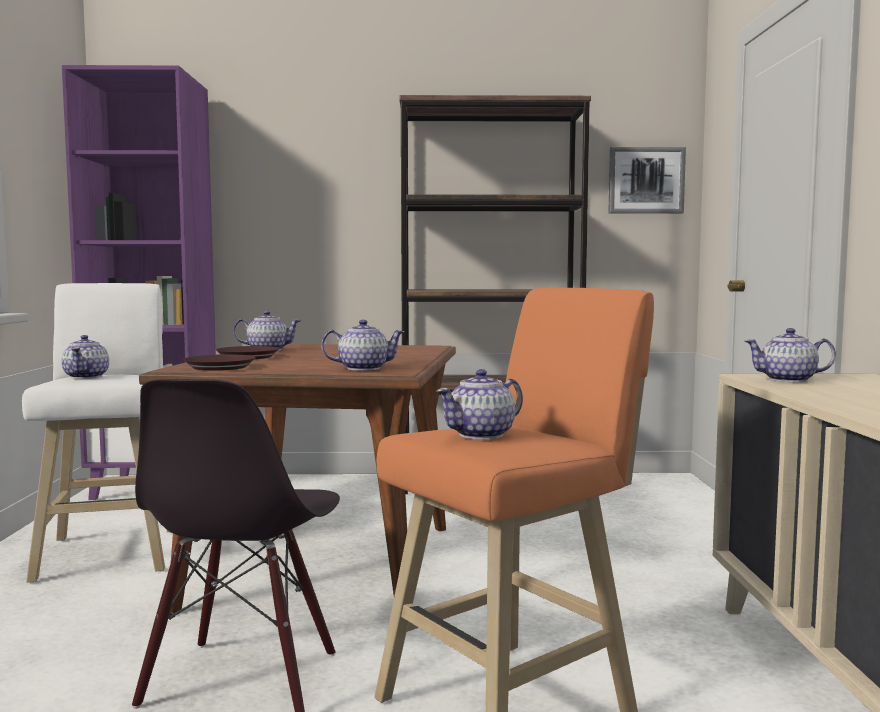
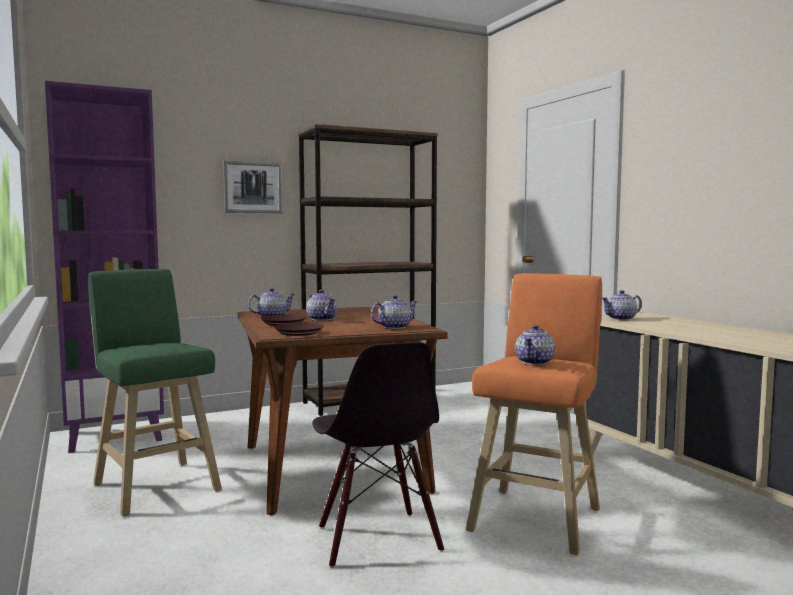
camera: 25 degrees left, 0 degrees up
white stool [22,283,172,583] -> green stool [88,269,222,516]
teapot [62,335,109,379] -> teapot moved to [306,289,337,321]
picture [608,147,686,214] -> picture moved to [223,161,283,213]

